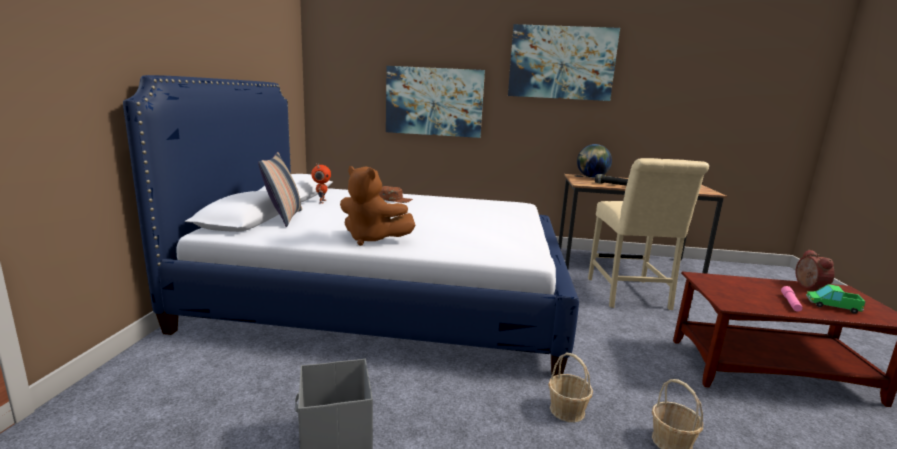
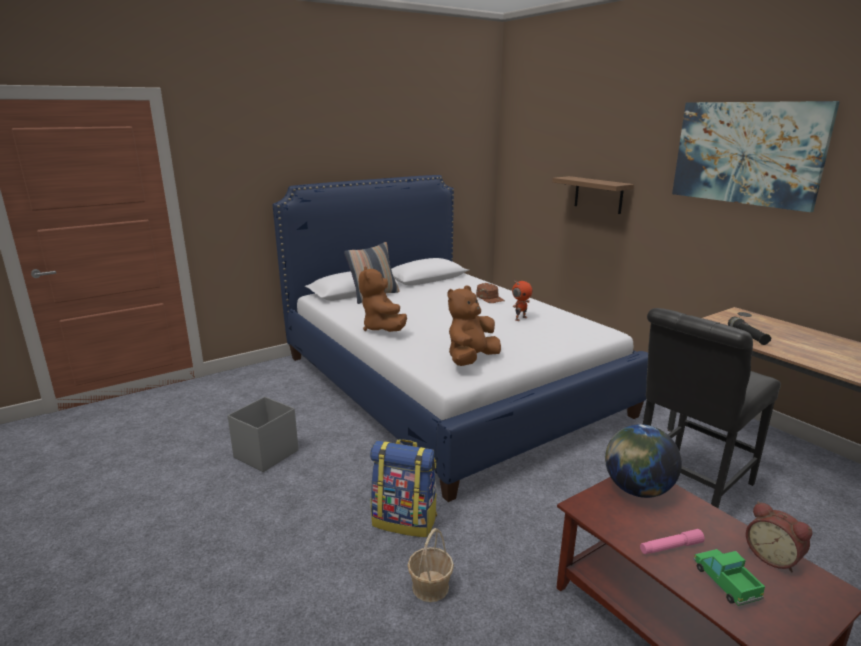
camera: 50 degrees right, 5 degrees up
toy robot [311,163,331,204] -> toy robot moved to [512,280,532,321]
picture [386,66,485,138] -> shelf [552,176,634,214]
basket [548,353,593,422] -> backpack [370,439,437,537]
globe [577,144,612,178] -> globe moved to [605,424,682,498]
beige chair [588,158,709,310] -> black chair [643,308,781,508]
alarm clock [795,249,835,289] -> alarm clock turned 90 degrees clockwise [746,502,812,572]
none -> brown plush toy [447,285,501,366]

